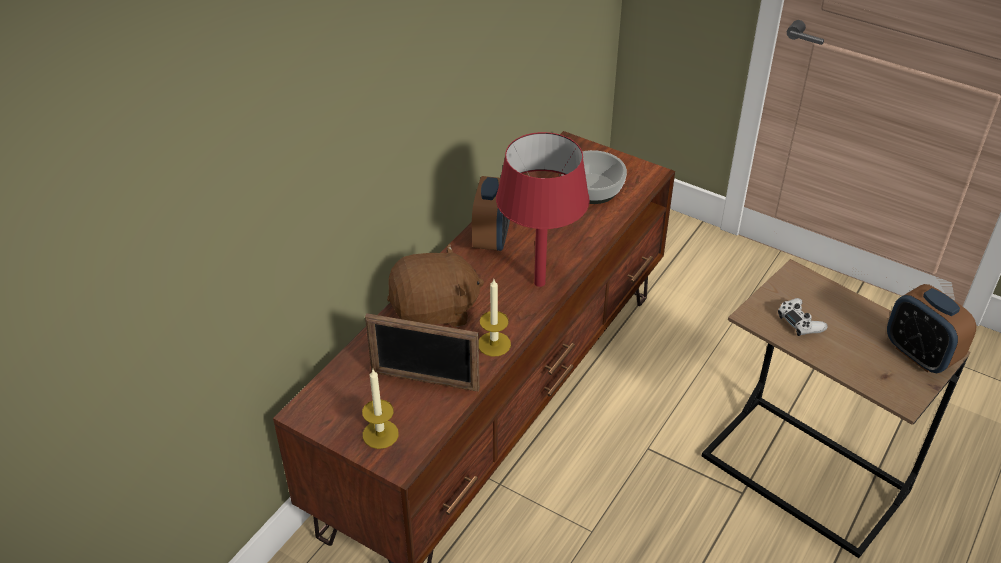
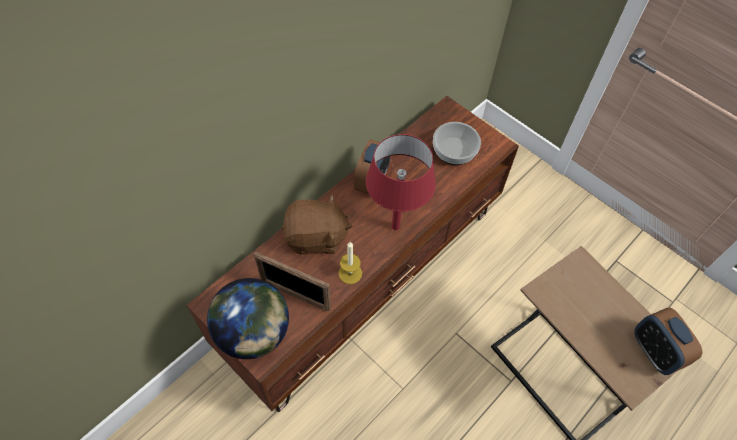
camera: 10 degrees right, 15 degrees up
candle [362,369,399,449] -> globe [207,278,289,359]
white game controller [778,298,828,336] -> none

